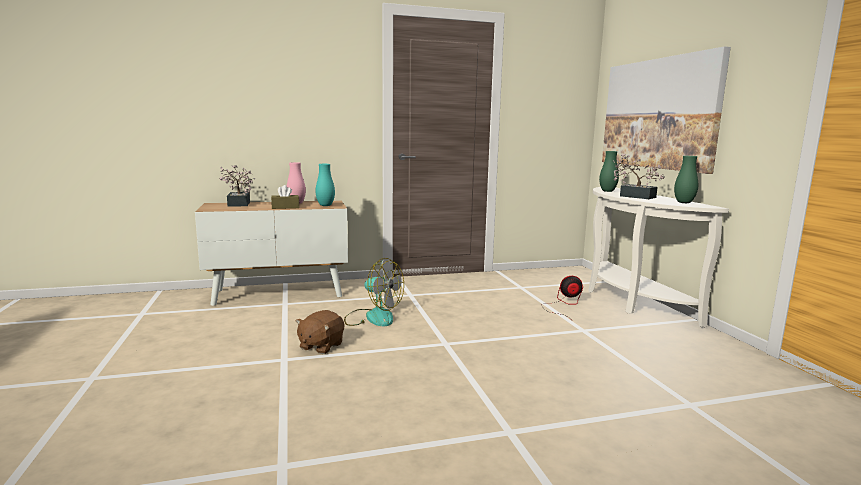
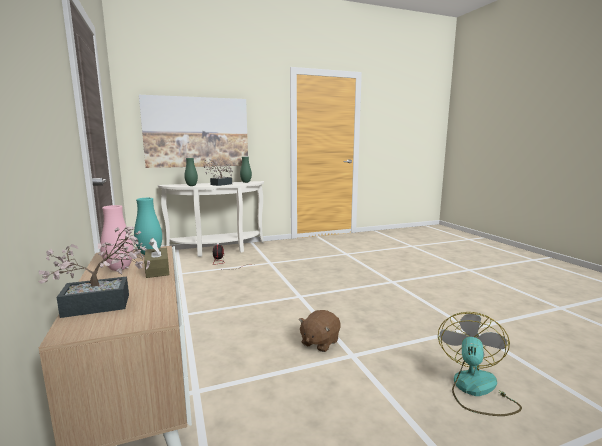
camera: 95 degrees left, 0 degrees up
brown plush toy [296,310,344,354] -> brown plush toy turned 105 degrees clockwise [299,310,341,352]
fan [344,258,404,326] -> fan moved to [438,312,522,416]

